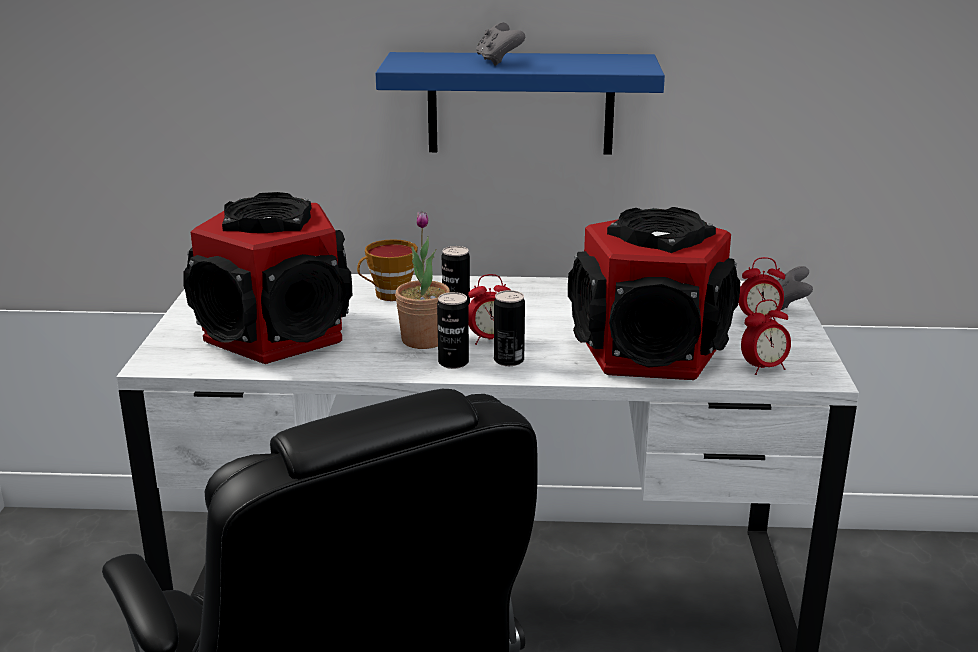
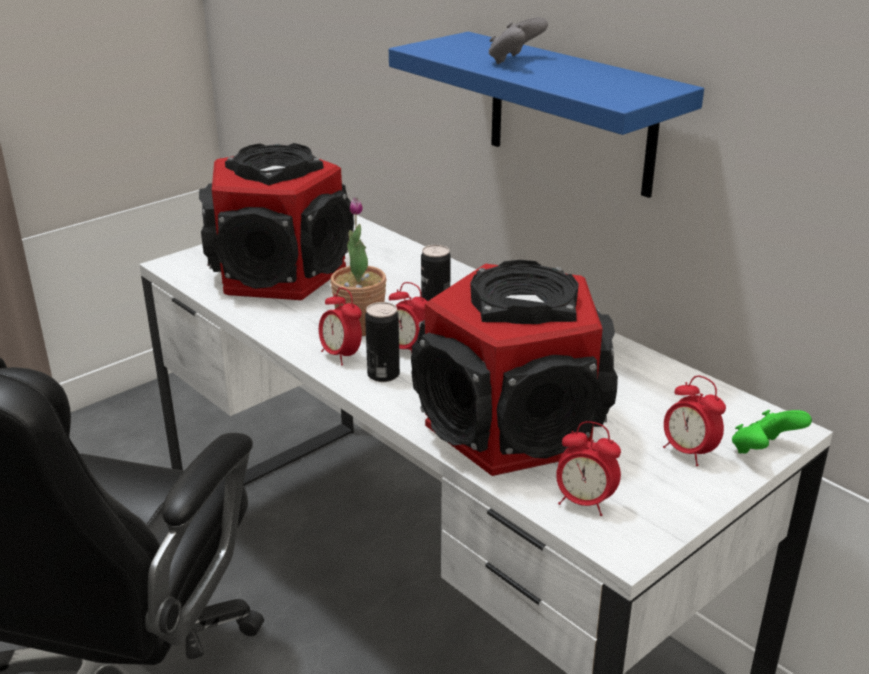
camera: 45 degrees right, 5 degrees up
cup [357,239,418,301] -> none
can [437,292,469,369] -> alarm clock [319,287,362,365]
grey game controller [777,266,813,310] -> green game controller [732,410,812,453]

